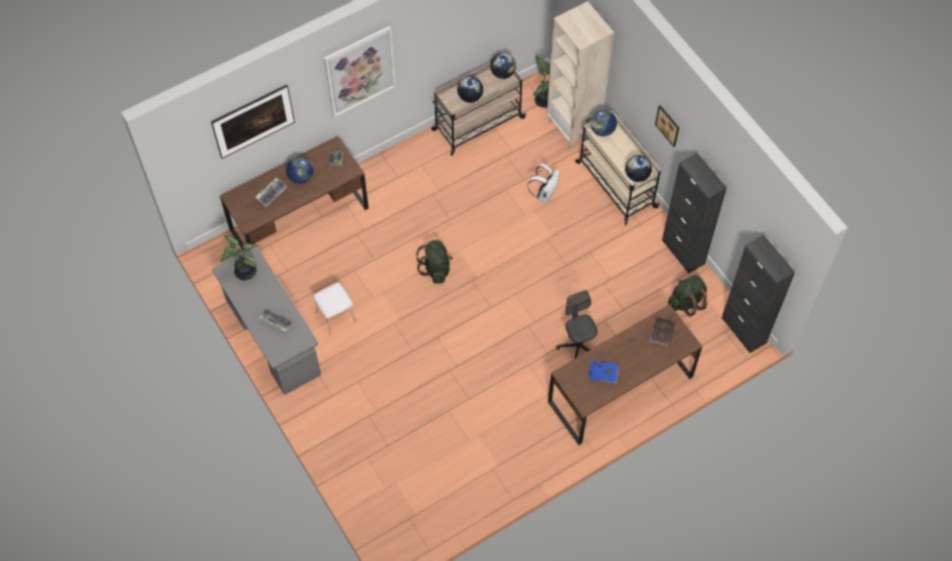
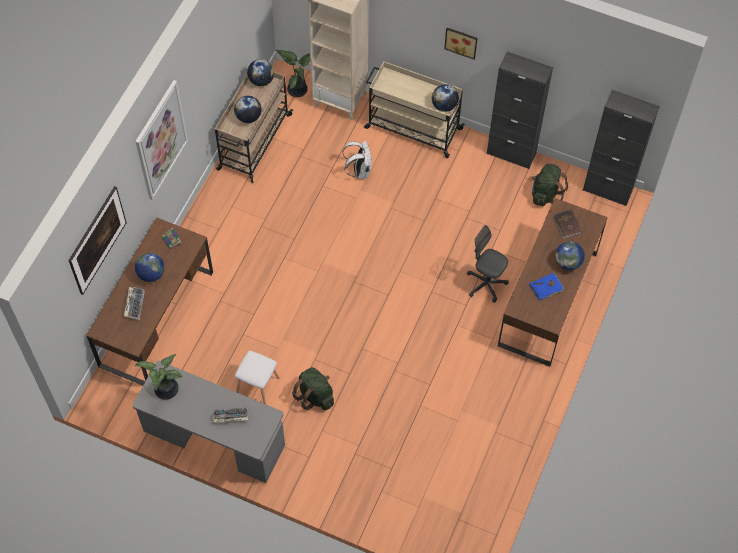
camera: 35 degrees left, 0 degrees up
green backpack [416,240,453,284] -> green backpack moved to [292,367,334,411]
globe [590,110,617,136] -> globe moved to [555,241,585,270]

